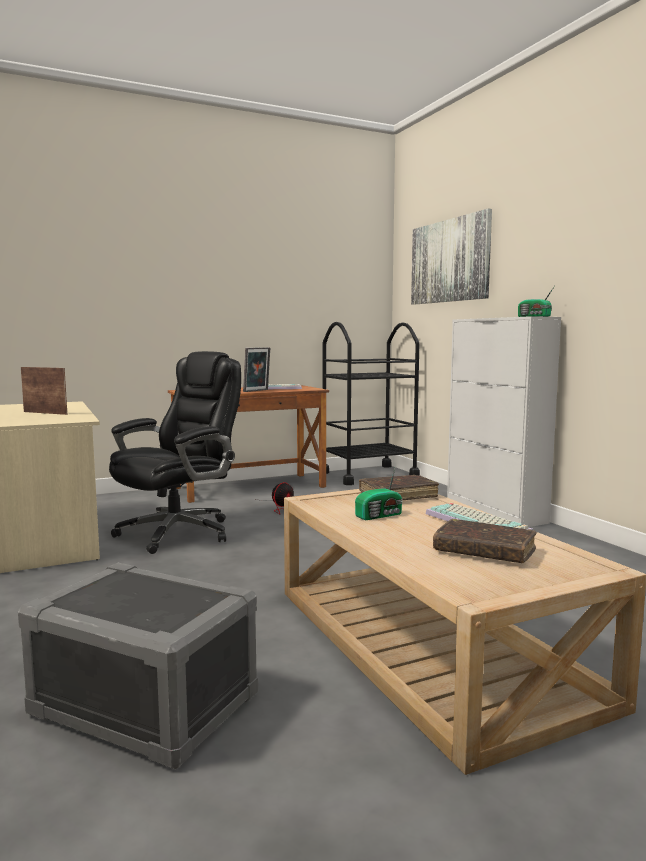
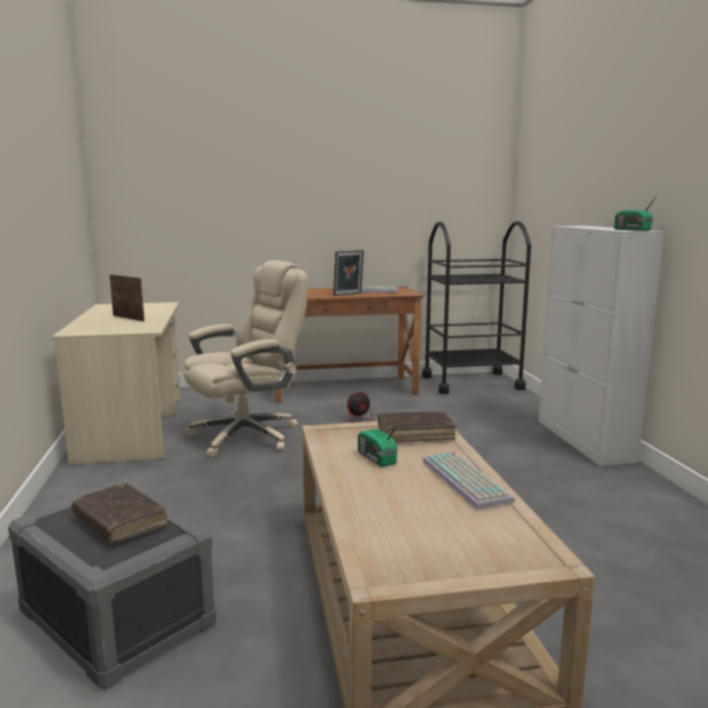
camera: 15 degrees right, 5 degrees up
black office chair [109,351,241,554] -> beige office chair [184,260,308,458]
radio [355,468,403,520] -> radio turned 75 degrees clockwise [358,421,400,467]
picture [411,209,492,304] -> none
brown book [433,519,537,563] -> brown book moved to [72,483,167,543]

